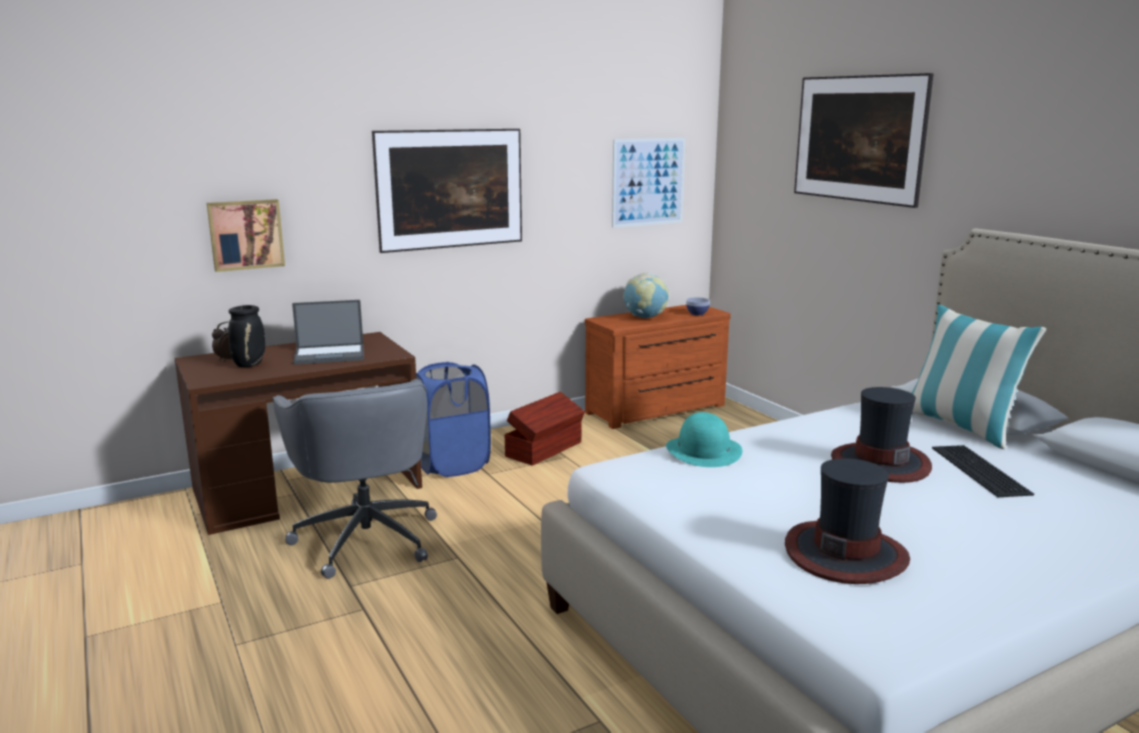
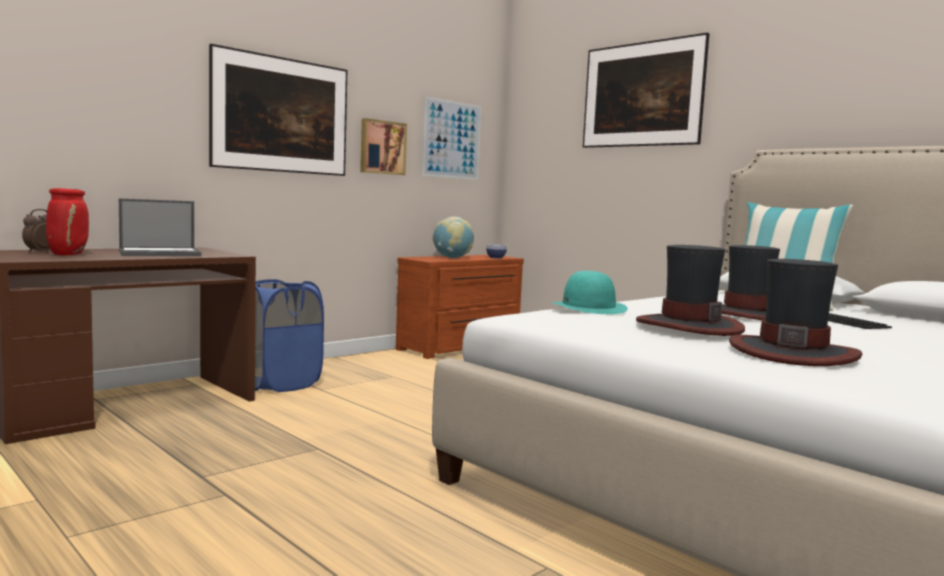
camera: 15 degrees left, 10 degrees down
picture [207,199,285,272] -> picture moved to [360,118,407,175]
black vase [228,305,265,367] -> red vase [46,188,89,255]
grey office chair [272,379,437,579] -> none
brown storage box [504,392,585,466] -> none
none -> hat [636,245,745,336]

